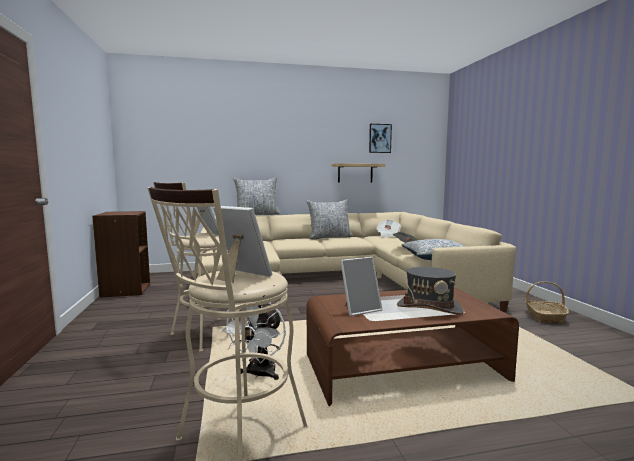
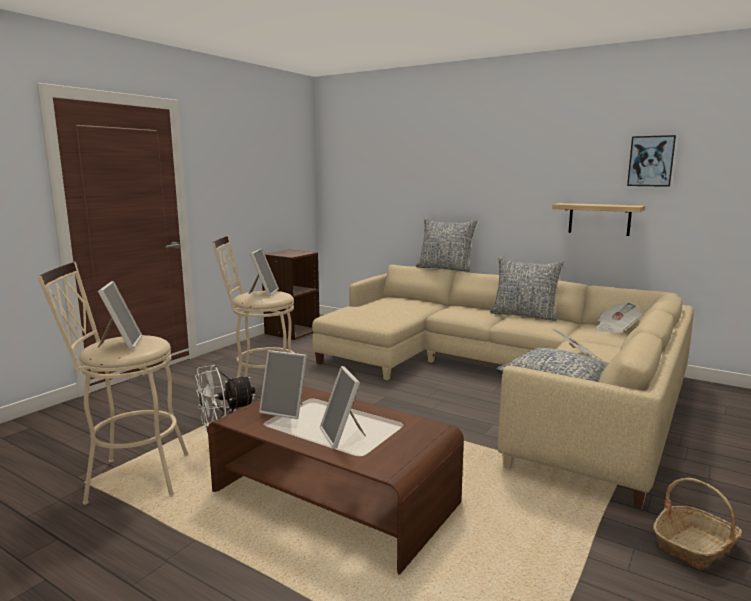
camera: 45 degrees right, 5 degrees up
grey hat [397,267,464,315] -> picture frame [320,366,366,449]

